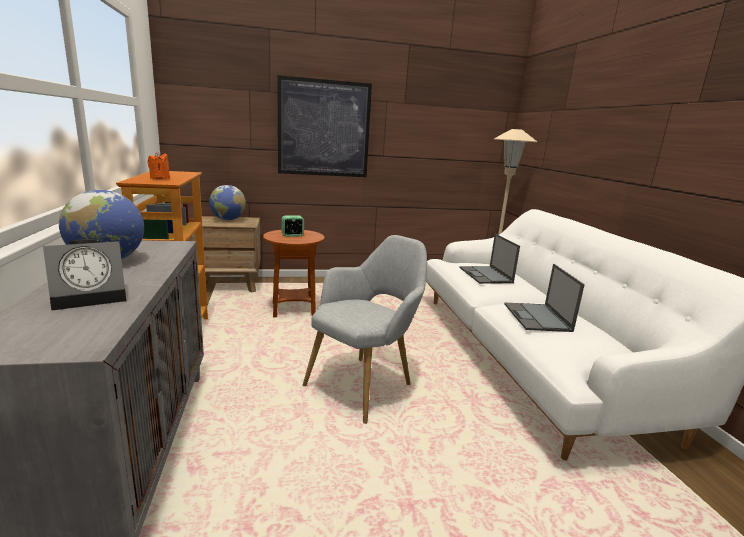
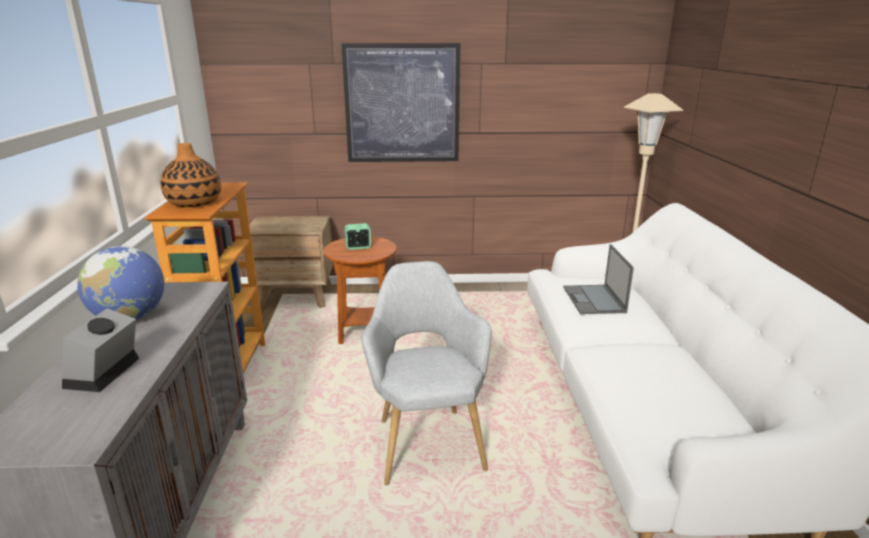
camera: 10 degrees right, 5 degrees up
alarm clock [43,239,126,310] -> alarm clock turned 120 degrees clockwise [62,308,139,392]
orange candle [148,152,170,179] -> vase [161,143,221,207]
globe [209,185,246,220] -> none
grey armchair [303,235,427,424] -> grey armchair turned 60 degrees counterclockwise [361,261,491,485]
laptop [504,264,585,332] -> none

